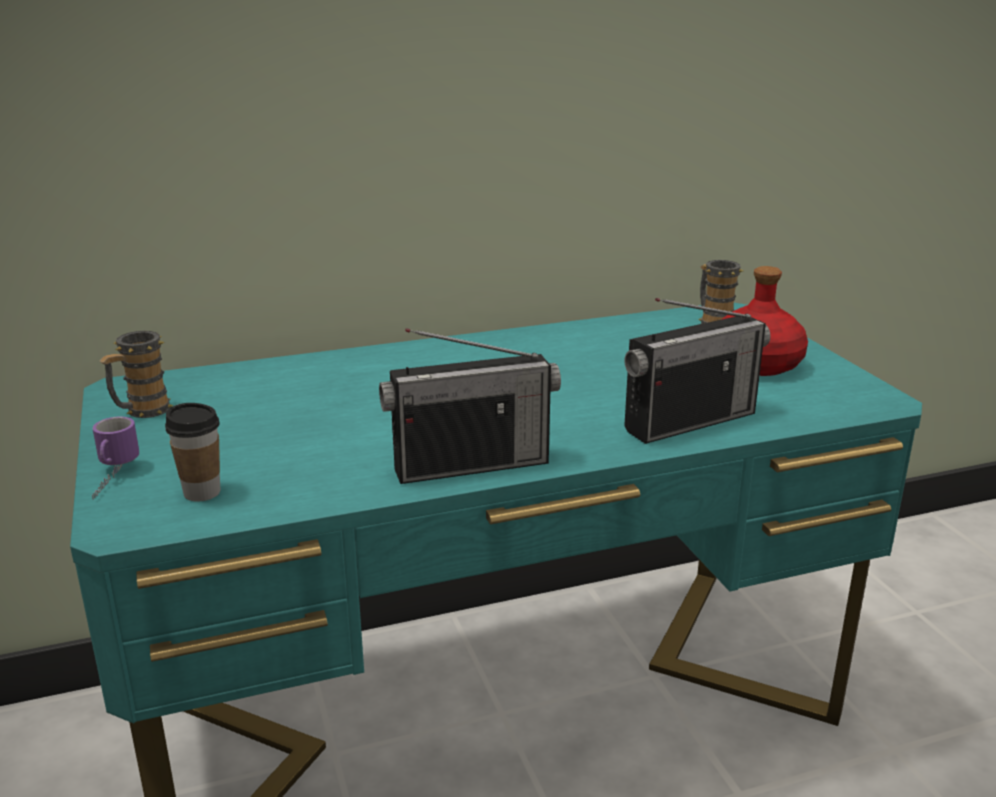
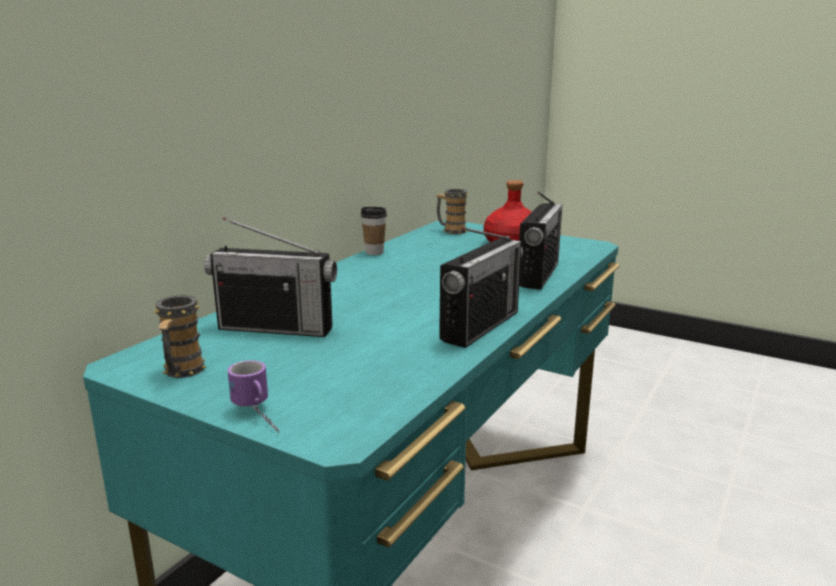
camera: 40 degrees left, 5 degrees down
cup [165,403,220,502] -> cup moved to [361,207,387,255]
none -> radio [204,217,337,337]

